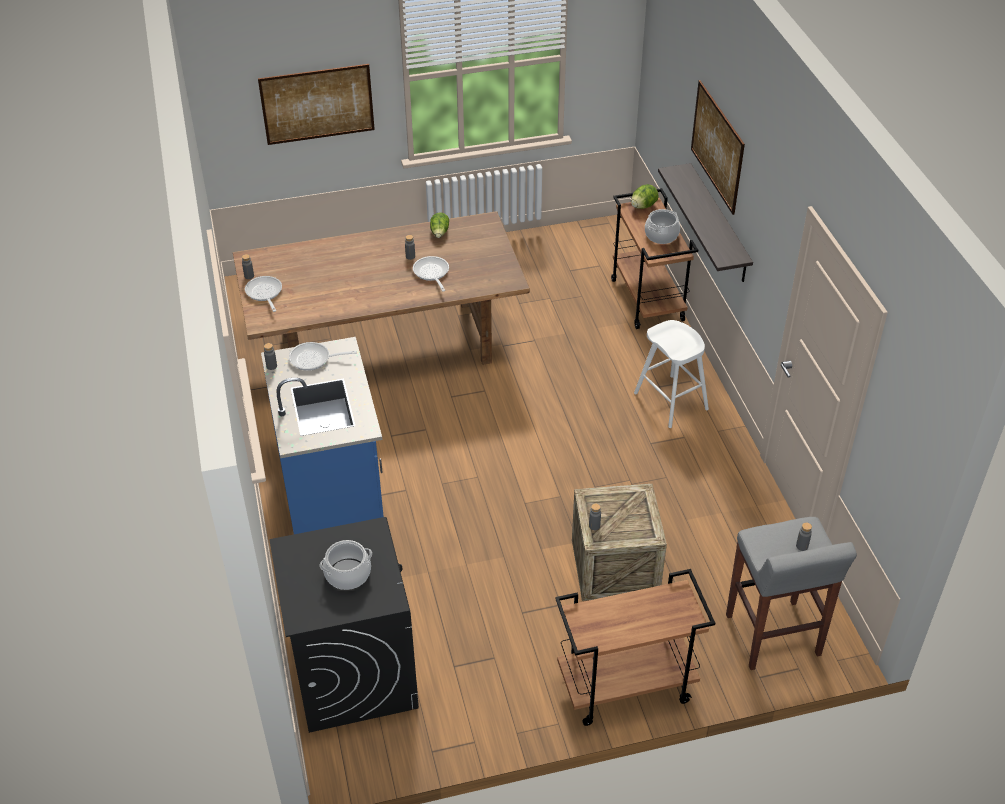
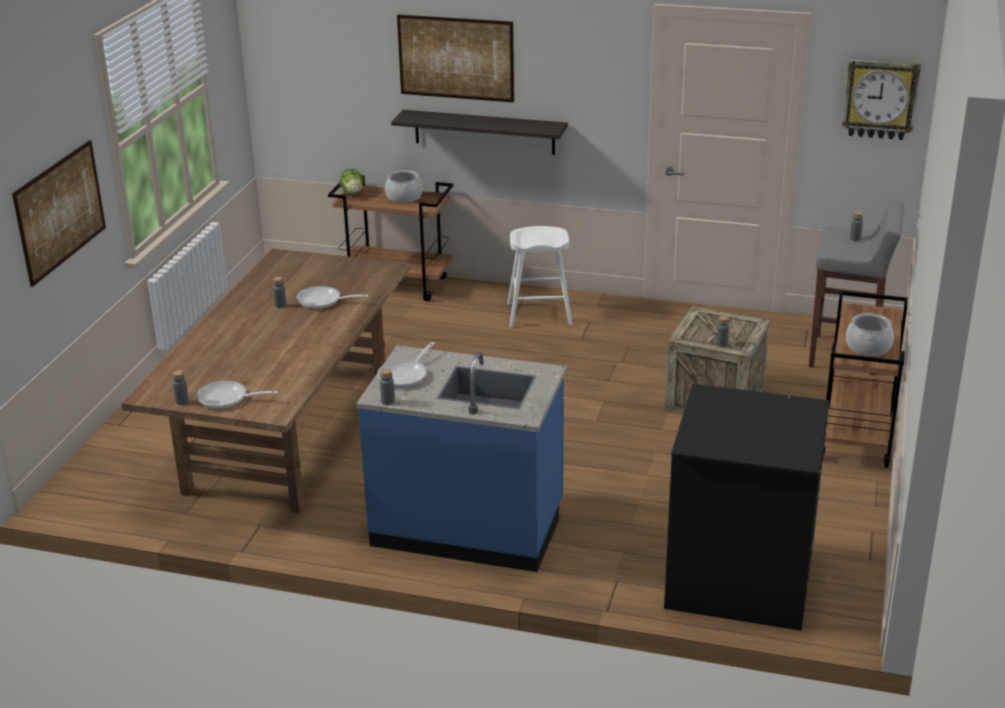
camera: 60 degrees left, 15 degrees down
cooking pot [320,540,372,590] -> cooking pot moved to [846,313,894,356]
lettuce [430,212,449,238] -> none
none -> wall clock [842,59,921,140]

